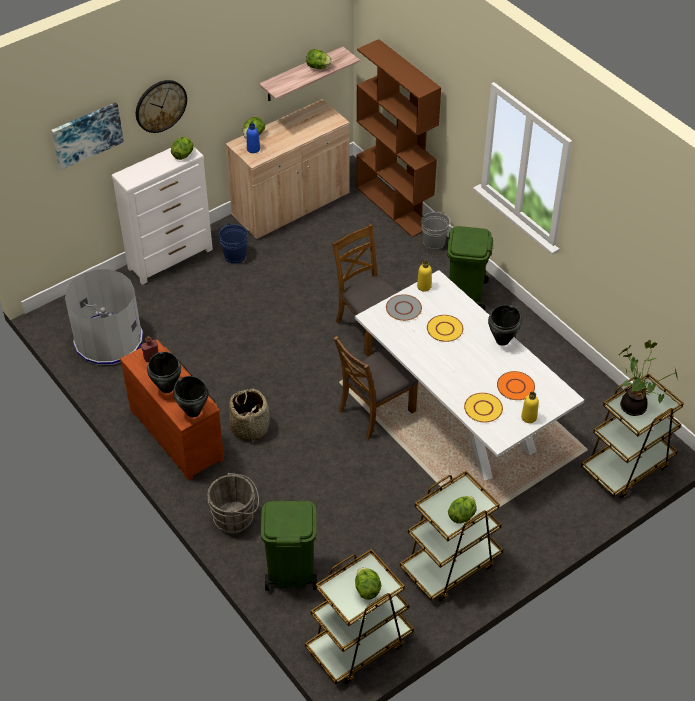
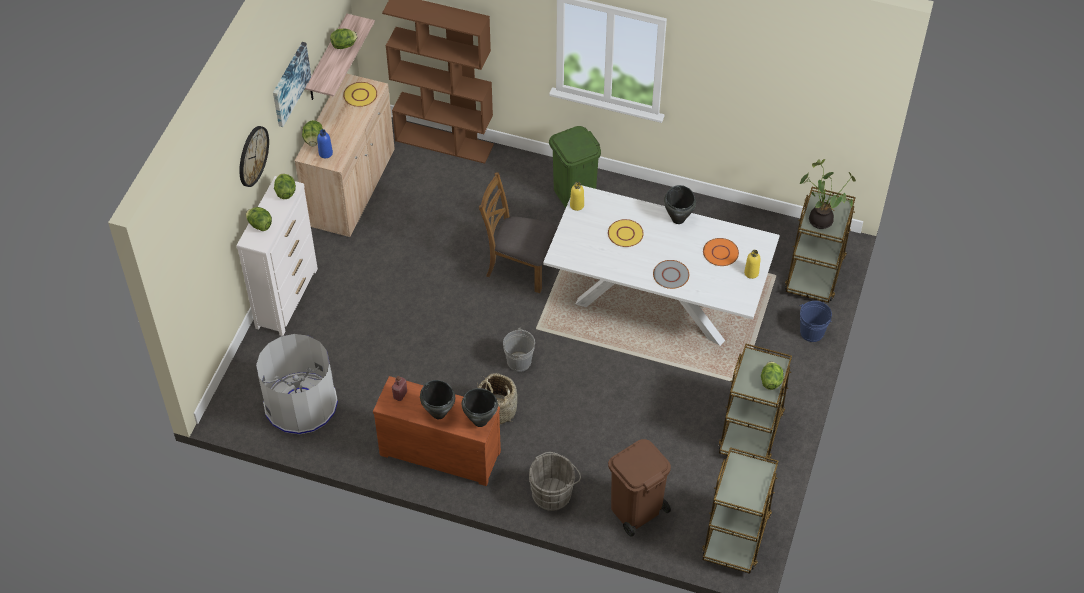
camera: 35 degrees left, 5 degrees up
picture [51,102,124,170] -> picture moved to [273,42,311,127]
blue bucket [219,223,248,264] -> blue bucket moved to [800,301,832,342]
green trash can [261,501,317,591] -> brown trash can [608,439,671,537]
brown chair [334,336,419,440] -> none
lettuce [355,568,381,600] -> lettuce moved to [245,207,272,231]
grey plate [386,294,422,321] -> grey plate moved to [653,260,689,289]
grey bucket [421,212,450,251] -> grey bucket moved to [503,328,535,372]
yellow plate [464,393,503,423] -> yellow plate moved to [343,82,377,107]

